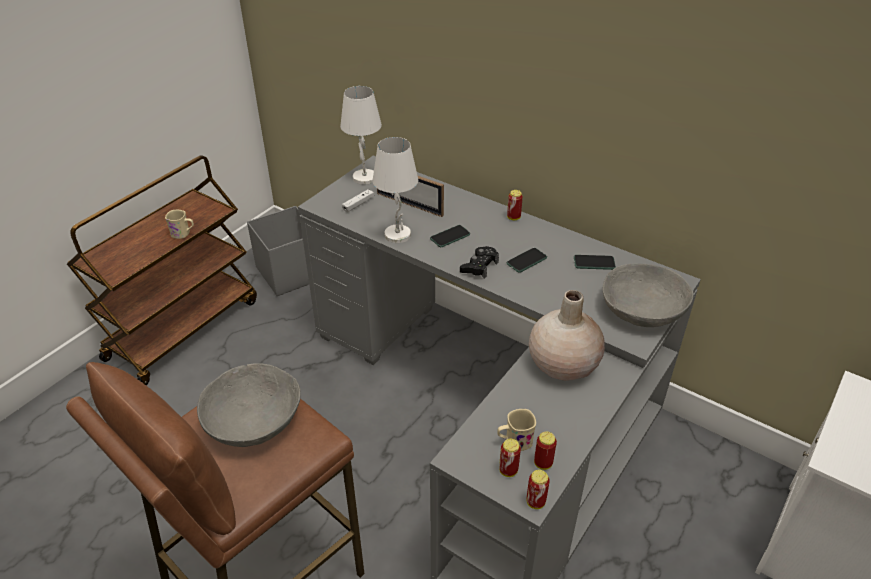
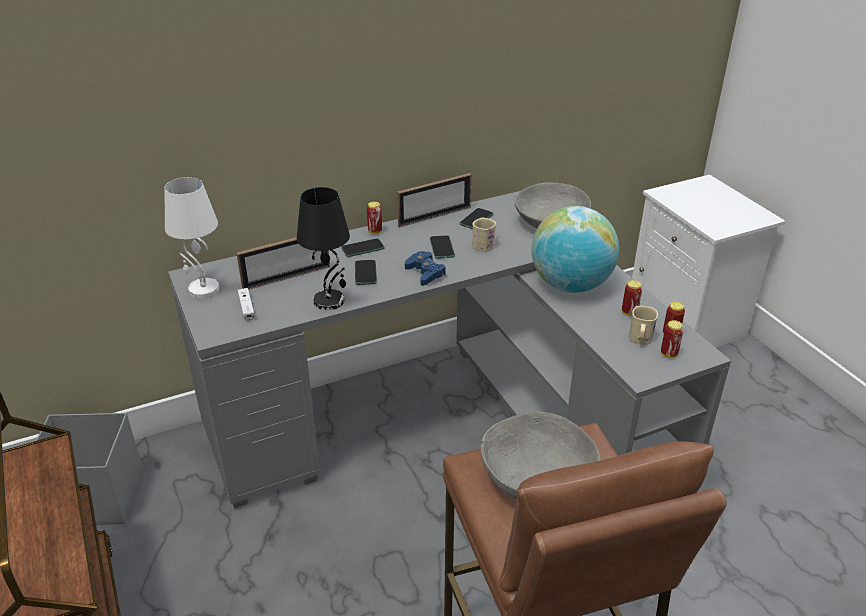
camera: 60 degrees left, 5 degrees down
beige mug [165,210,194,239] -> beige mug moved to [472,218,496,252]
white table lamp [373,137,418,243] -> black table lamp [297,187,350,310]
black game controller [460,246,499,279] -> blue game controller [405,251,446,286]
can [527,470,550,509] -> can moved to [622,280,642,316]
beige vase [529,290,605,381] -> globe [532,206,619,293]
none -> phone [341,238,385,257]
none -> picture frame [397,173,471,227]

